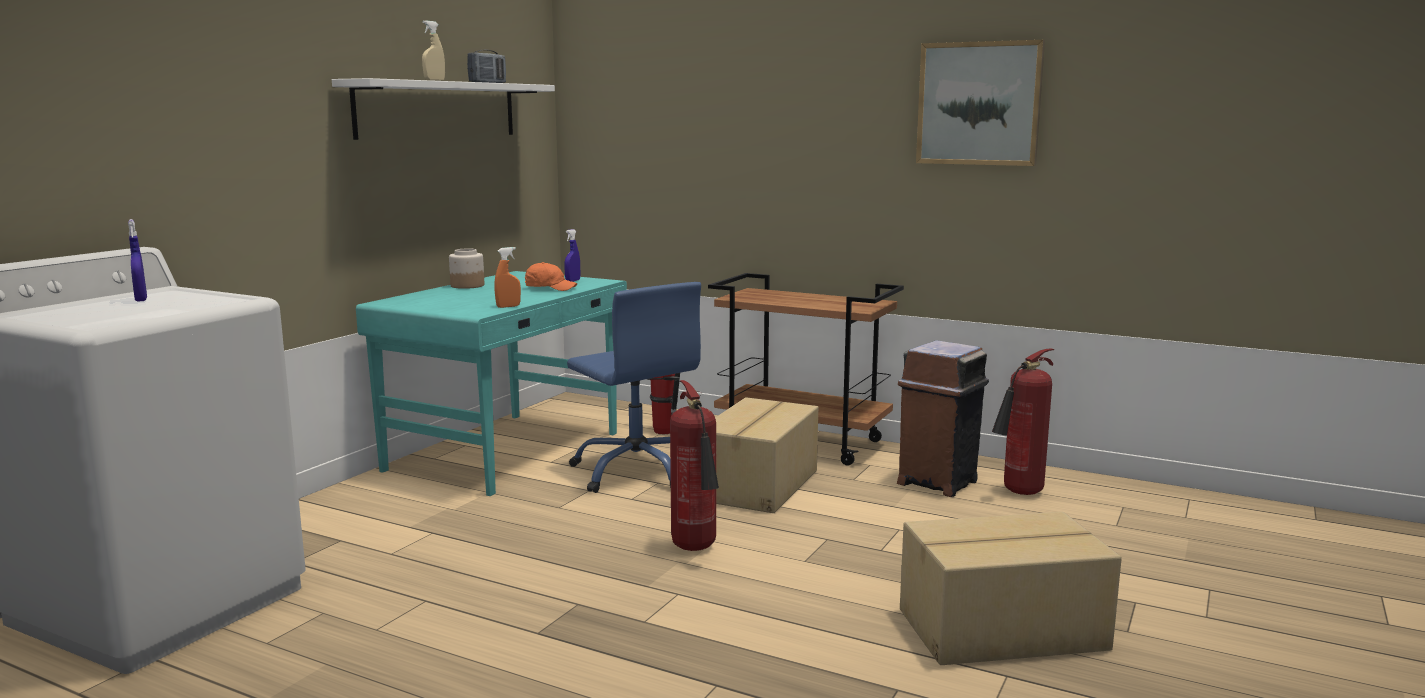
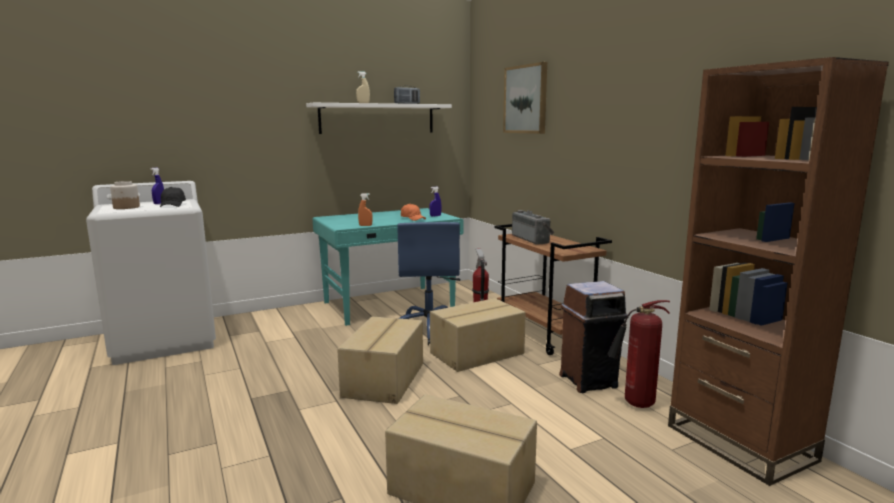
camera: 35 degrees right, 0 degrees up
jar [449,248,484,289] -> jar moved to [110,181,140,209]
fire extinguisher [670,380,719,551] -> cardboard box [337,316,423,404]
picture [916,40,1045,166] -> picture moved to [503,62,547,134]
none -> black cap [160,187,186,207]
none -> radio [512,210,554,245]
none -> brown bookcase [668,57,889,486]

